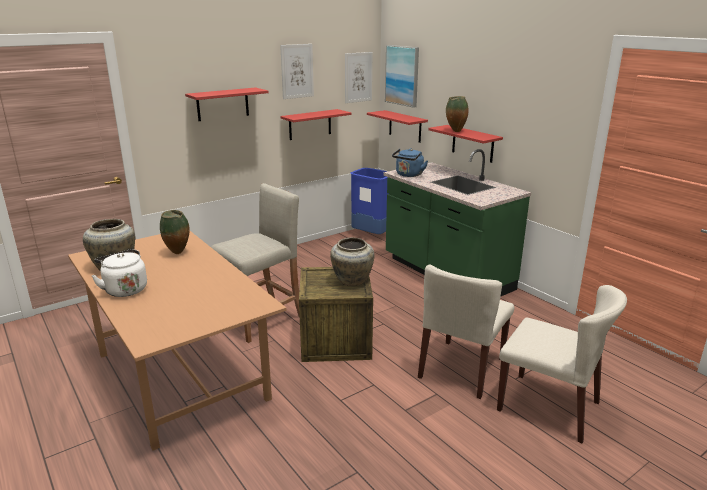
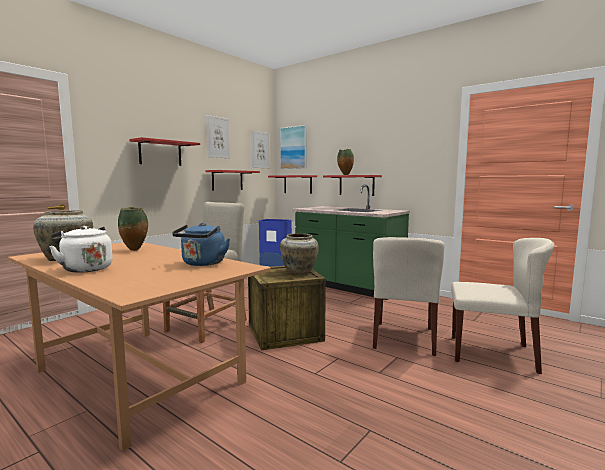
camera: 15 degrees left, 15 degrees down
blue kettle [392,148,428,177] -> blue kettle moved to [172,223,230,266]

